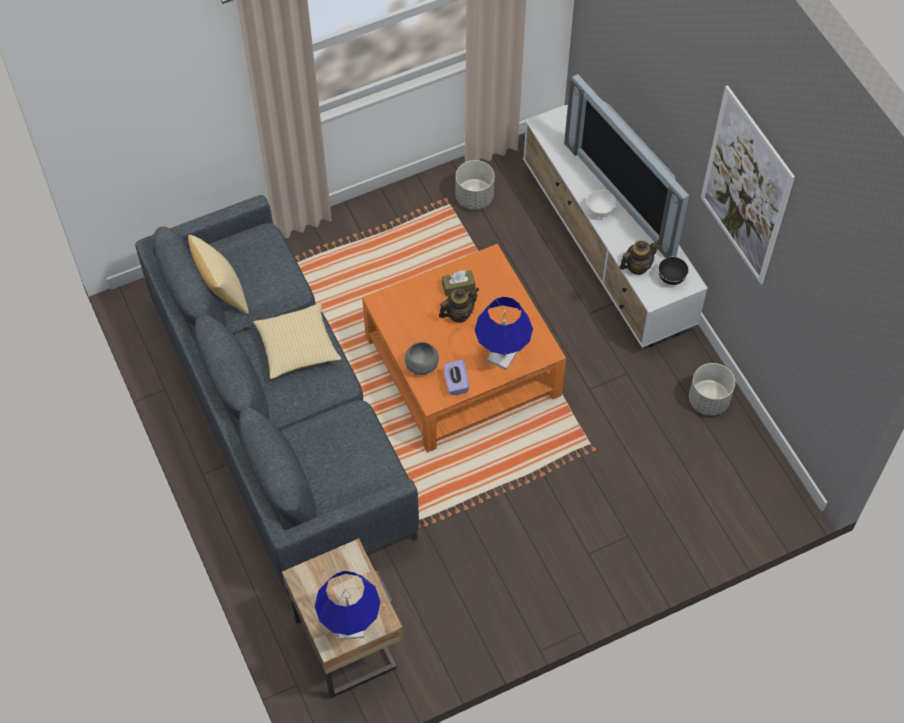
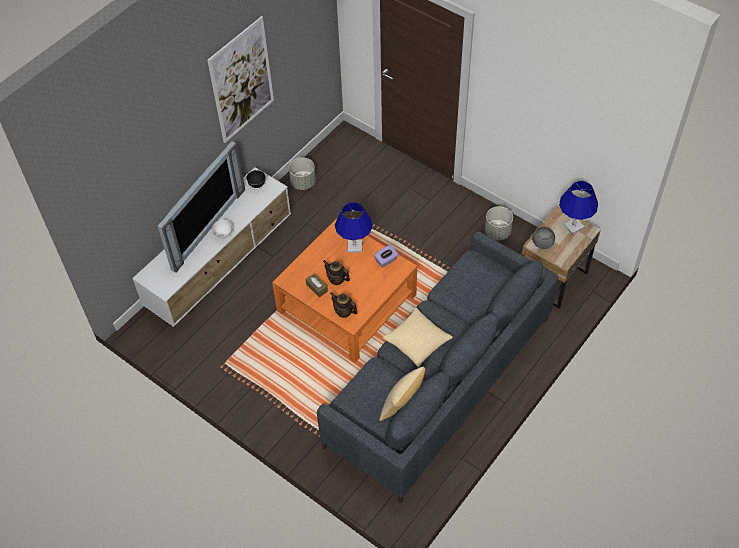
camera: 115 degrees left, 5 degrees down
grey bowl [405,342,439,375] -> grey bowl moved to [532,226,555,249]
grey planter [456,160,495,210] -> grey planter moved to [485,206,513,240]
teapot [619,240,660,275] -> teapot moved to [330,292,357,318]

